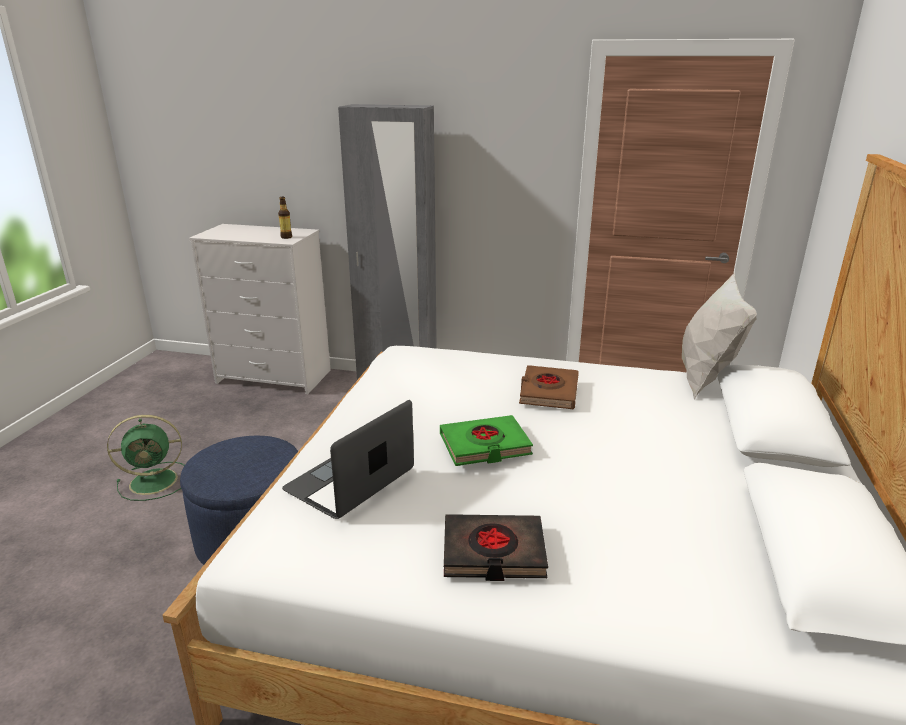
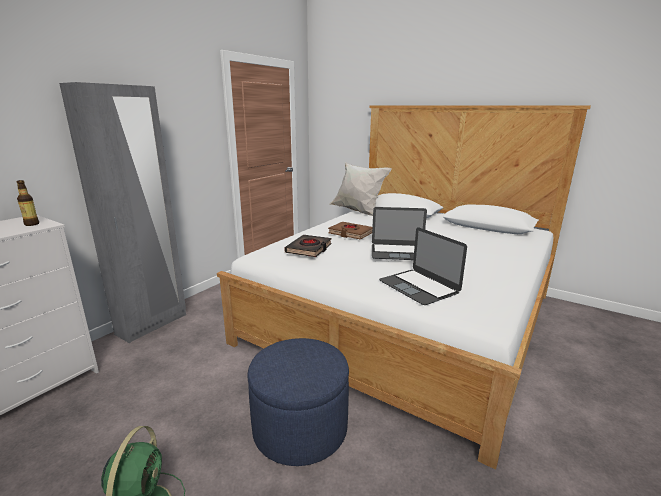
camera: 70 degrees left, 5 degrees down
green book [440,415,533,466] -> laptop [372,207,427,260]
black book [444,514,548,581] -> black book moved to [284,235,332,257]

